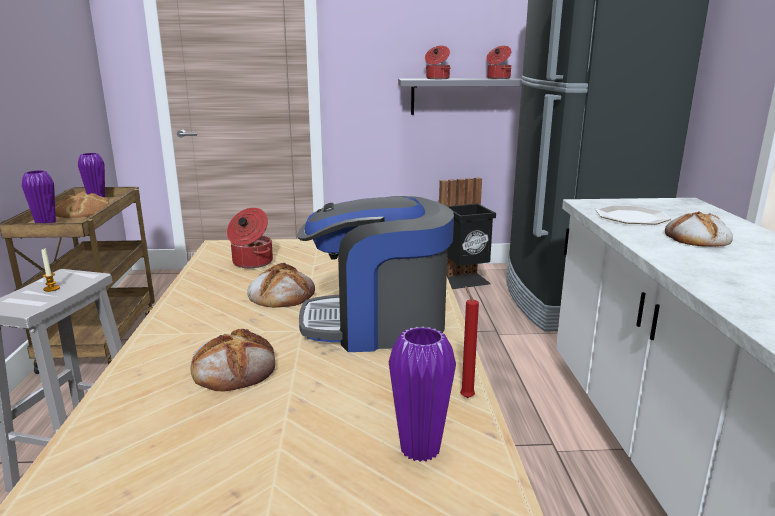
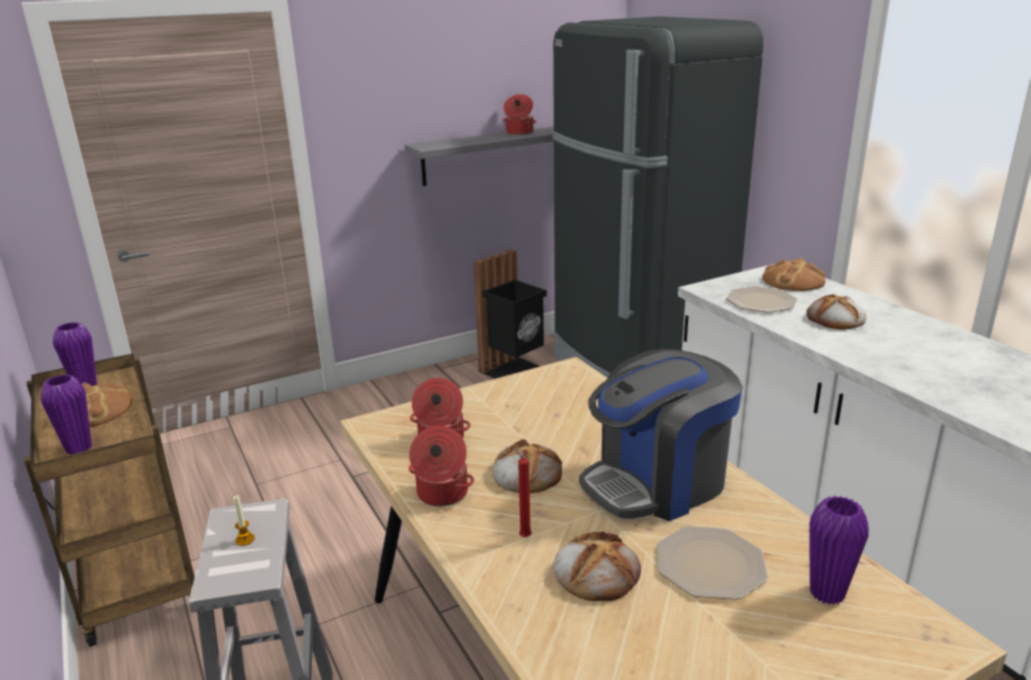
camera: 25 degrees left, 5 degrees up
cooking pot [425,46,451,79] -> cooking pot moved to [409,426,474,507]
red candle [460,286,479,398] -> red candle moved to [514,448,532,537]
none -> plate [657,526,768,600]
none -> bread [762,258,826,291]

